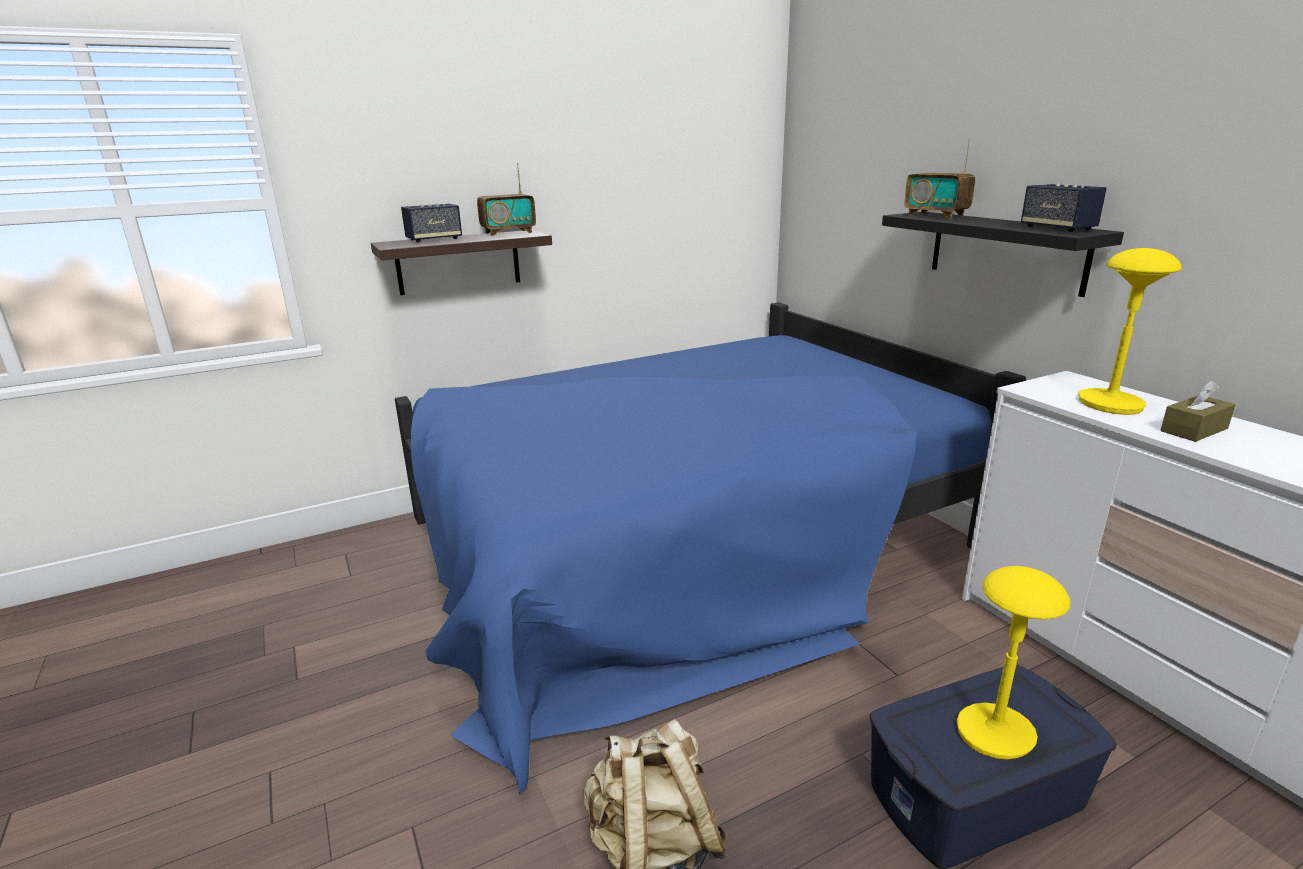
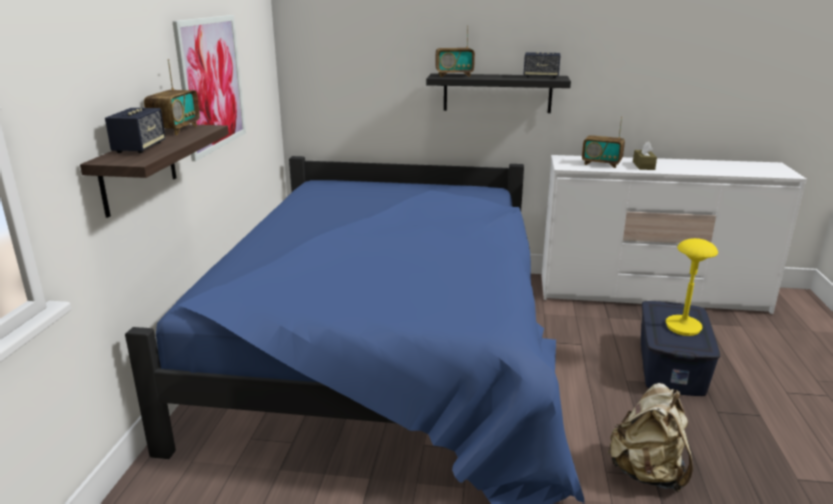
camera: 55 degrees left, 0 degrees up
yellow table lamp [1078,248,1181,415] -> radio [582,117,625,168]
none -> picture [172,15,246,161]

